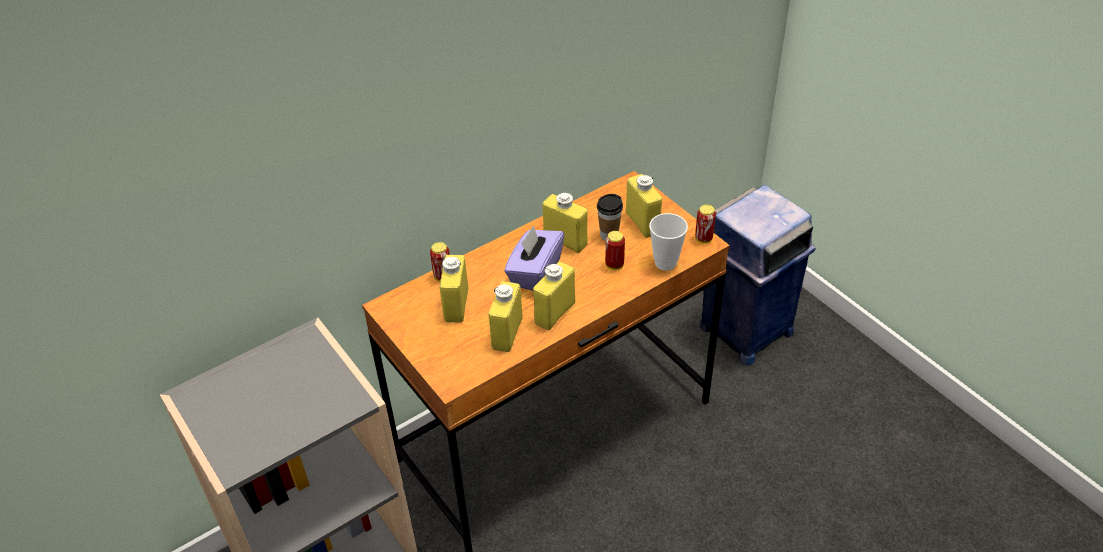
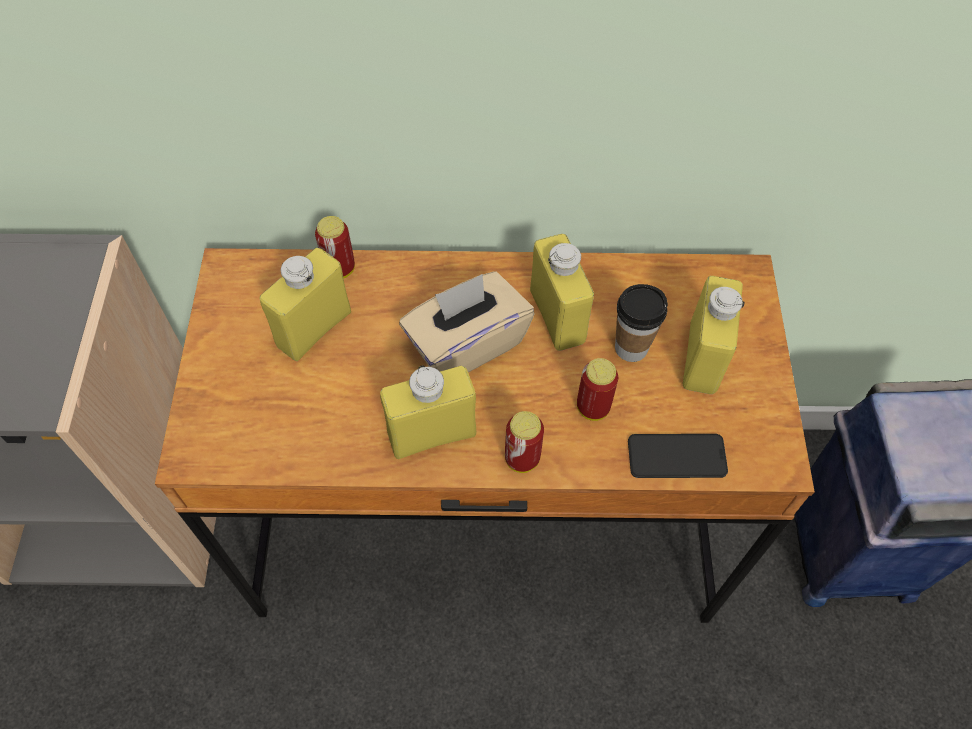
camera: 35 degrees right, 15 degrees up
yellow bottle [489,281,523,352] -> none
purple tissue box [504,225,564,291] -> beige tissue box [399,271,535,373]
cup [649,213,688,271] -> phone [628,434,728,478]
can [695,205,716,244] -> can moved to [505,411,544,473]

